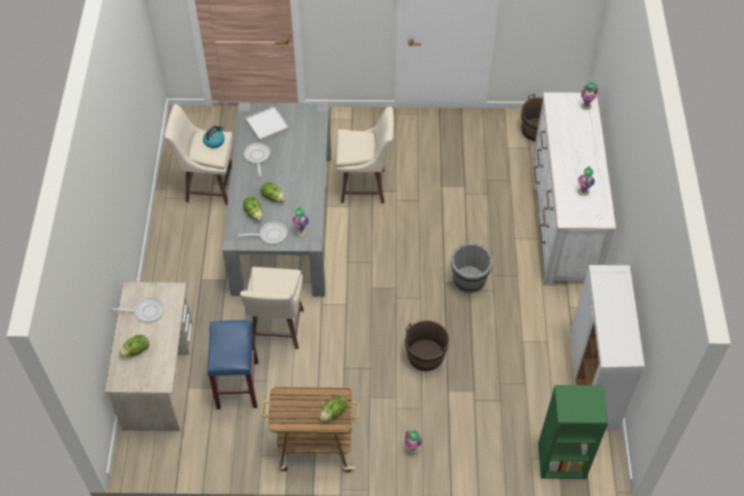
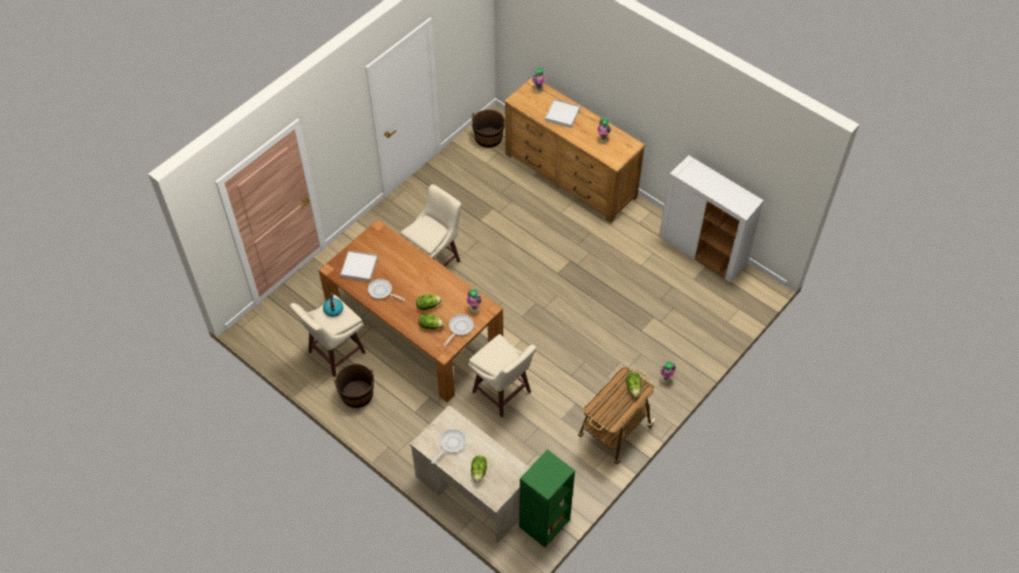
camera: 50 degrees left, 0 degrees up
blue stool [207,320,258,409] -> none
grey dining table [222,102,331,297] -> brown dining table [319,220,503,403]
brown bucket [405,320,449,371] -> brown bucket moved to [334,363,374,408]
grey bucket [451,243,493,293] -> none
white dresser [533,92,617,284] -> brown dresser [504,76,646,223]
green bookcase [538,385,608,479] -> green bookcase moved to [519,449,575,547]
none -> white tray [545,99,580,128]

